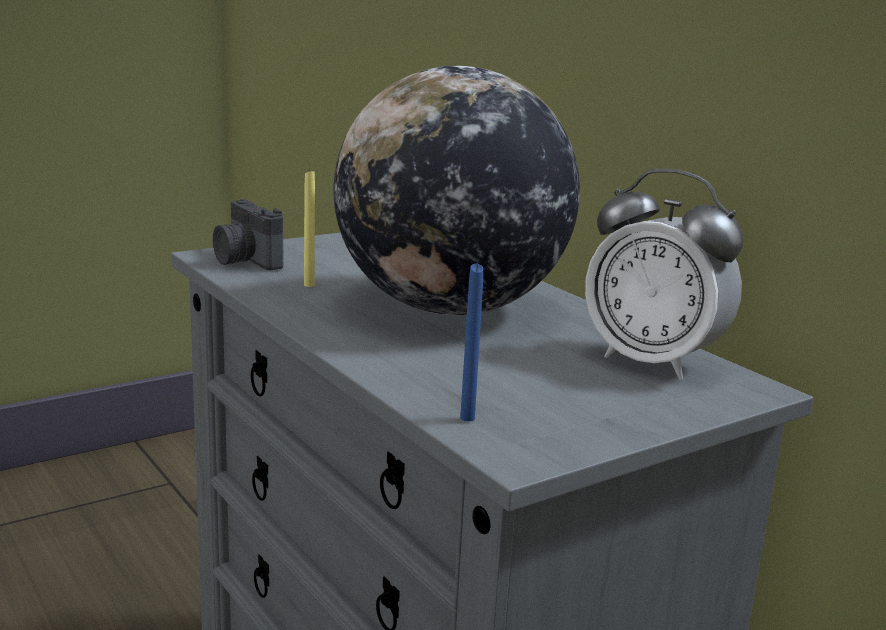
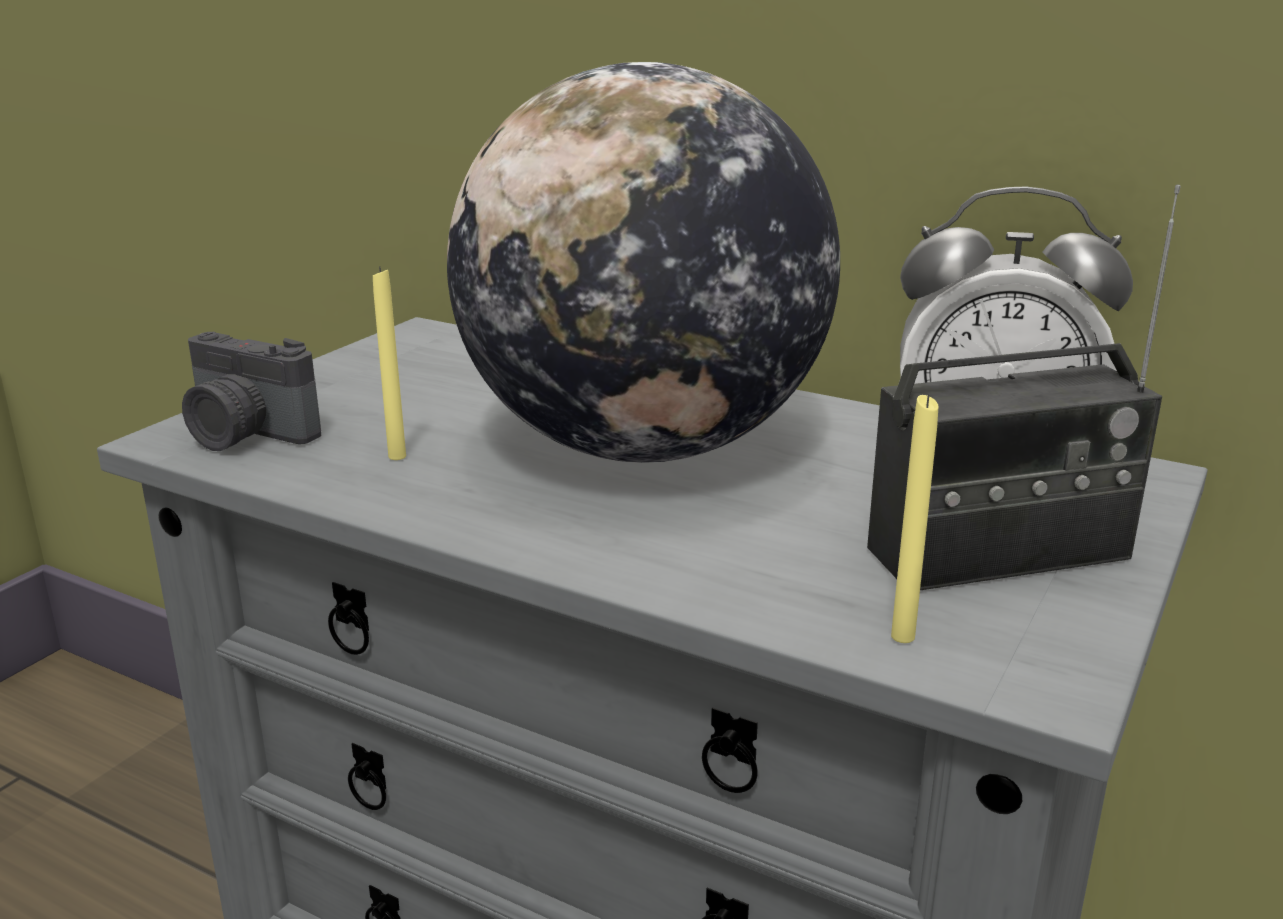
camera: 25 degrees left, 5 degrees up
blue candle [460,262,483,421] -> yellow candle [891,393,939,643]
none -> radio [867,185,1181,590]

